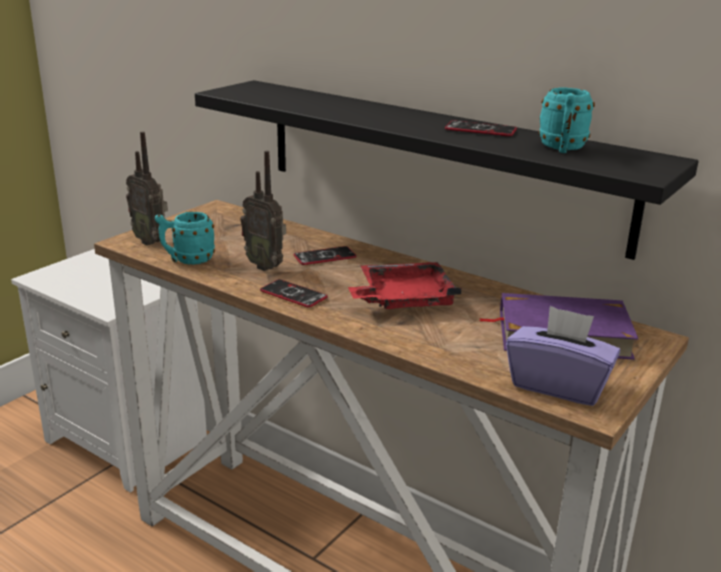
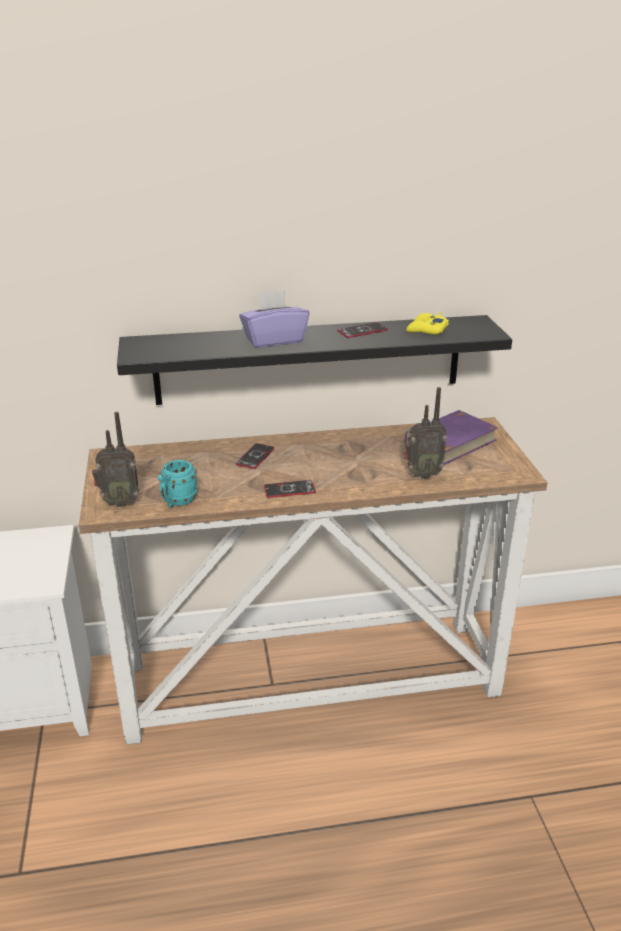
camera: 45 degrees left, 5 degrees up
radio [240,151,286,271] -> radio moved to [404,387,447,479]
red tray [348,262,461,309] -> none
purple tissue box [506,306,620,406] -> purple tissue box moved to [239,290,309,348]
turquoise mug [539,87,595,153] -> yellow game controller [406,312,449,335]

